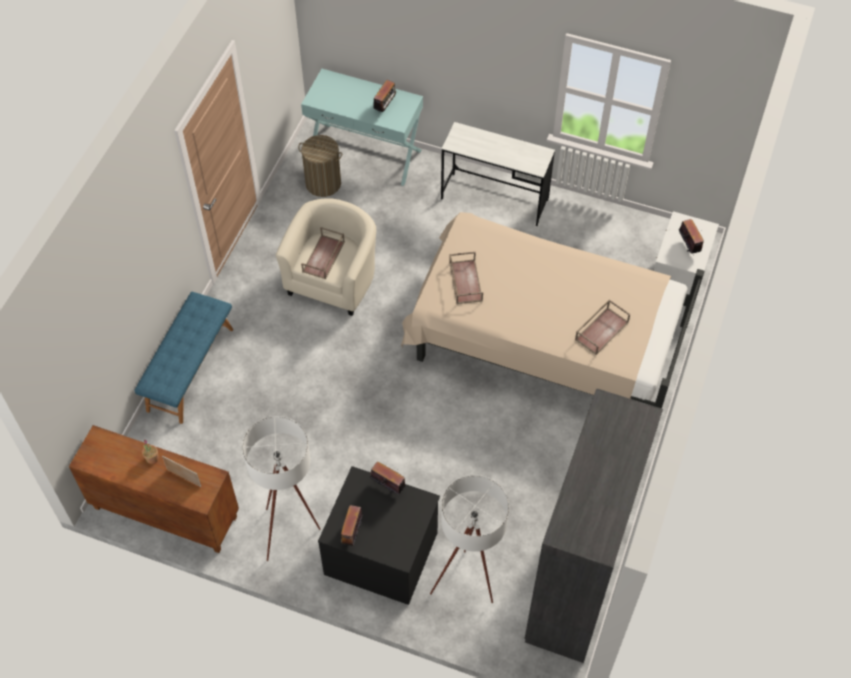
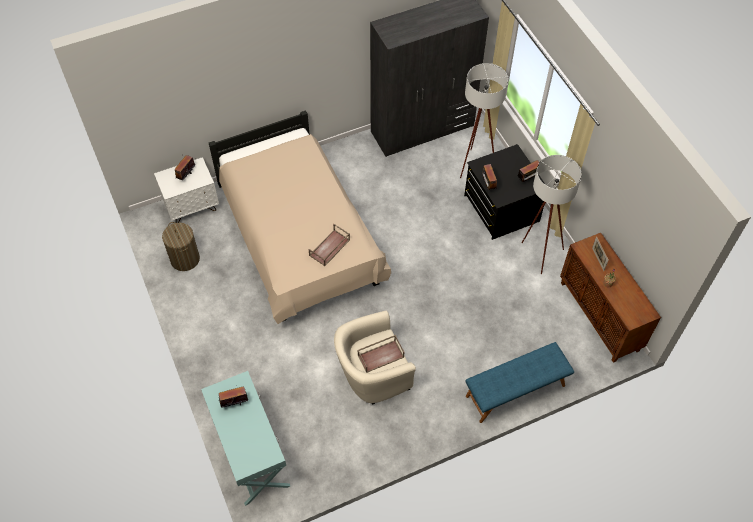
camera: 135 degrees left, 0 degrees up
laundry basket [298,135,342,197] -> laundry basket moved to [162,222,200,271]
white desk [441,122,555,227] -> none
brown tray [575,299,630,355] -> none

